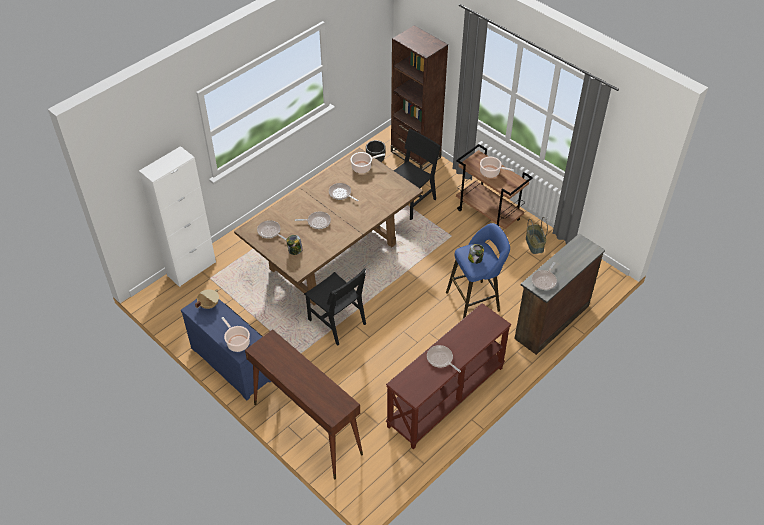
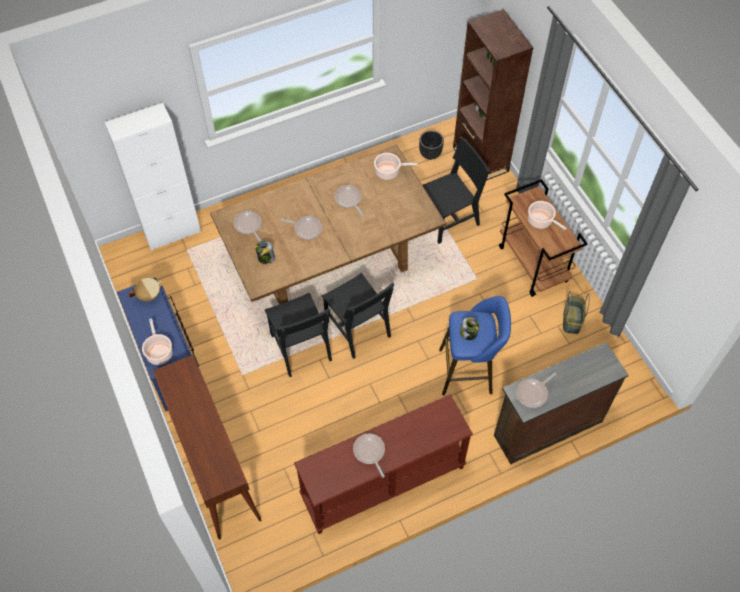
camera: 20 degrees right, 10 degrees up
none -> black chair [322,273,394,359]

